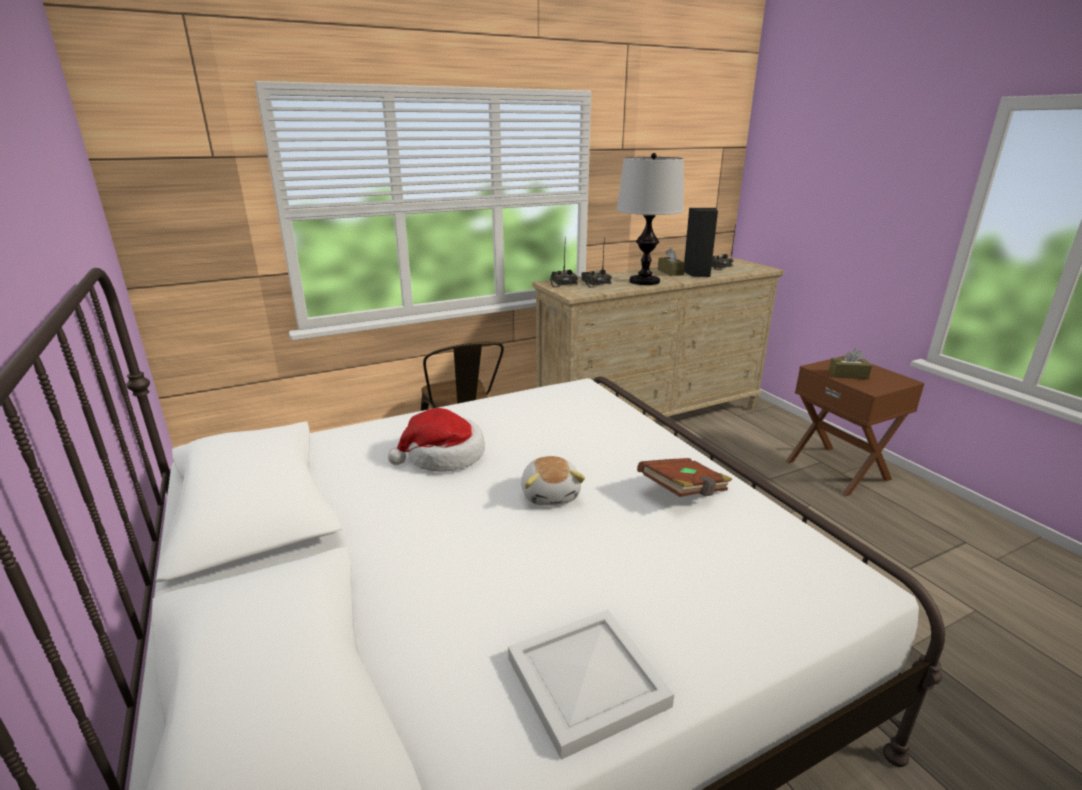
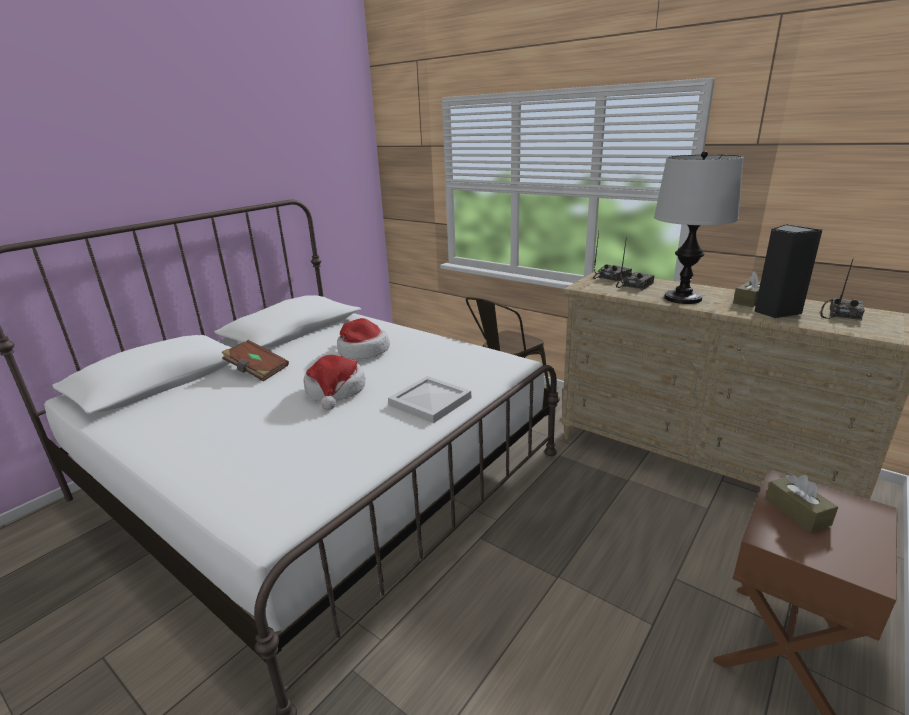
camera: 65 degrees right, 0 degrees up
white tray [508,609,674,760] -> white tray moved to [388,376,471,423]
plush toy [521,456,585,506] -> hat [303,355,365,410]
brown book [637,458,732,497] -> brown book moved to [221,340,289,381]

